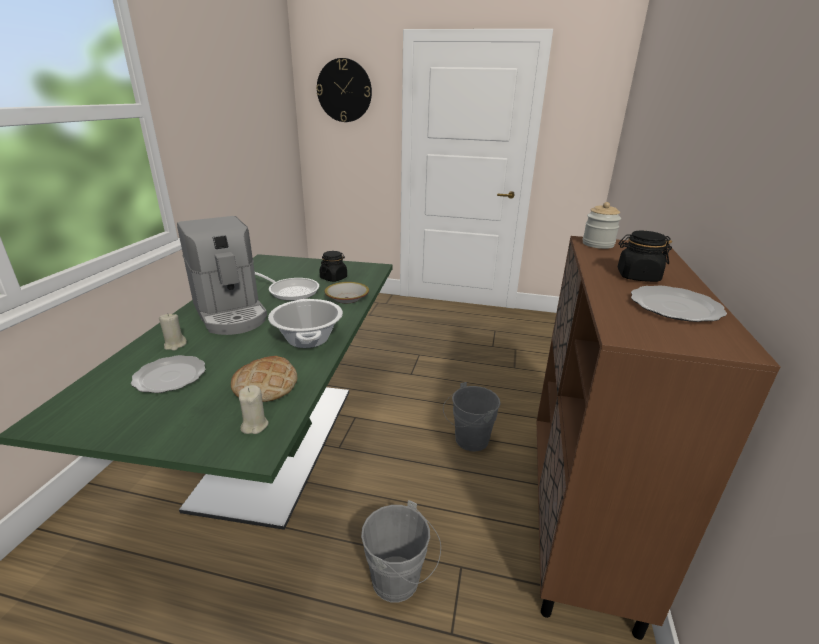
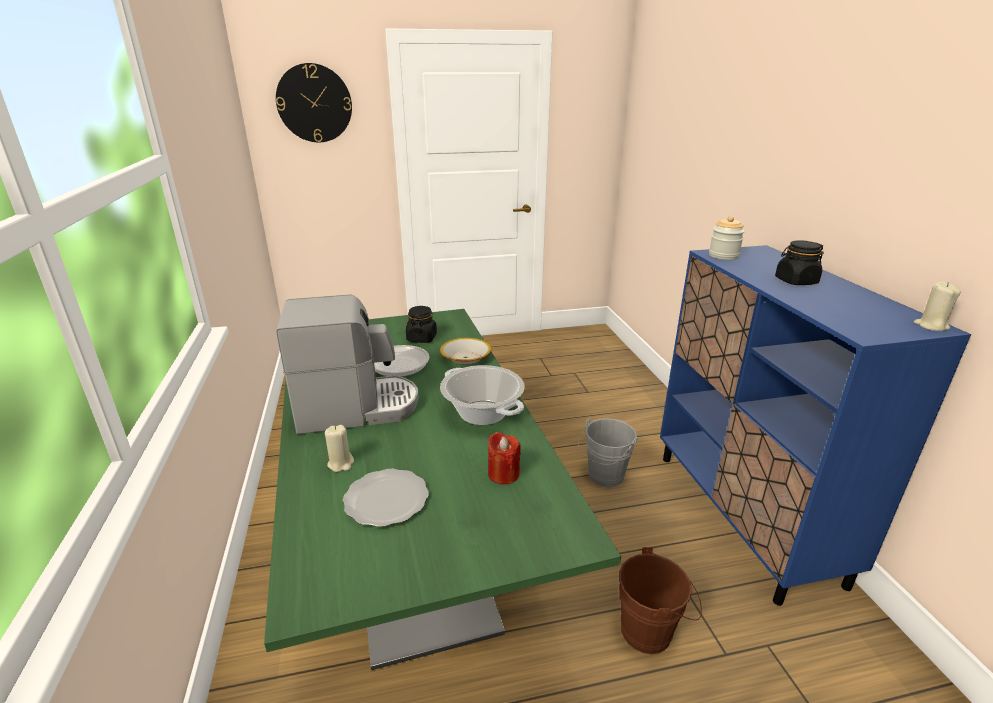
camera: 25 degrees left, 0 degrees up
coffee machine [177,216,267,335] -> coffee machine turned 45 degrees counterclockwise [276,294,419,434]
bread [231,356,297,402] -> red candle [488,432,521,484]
beige candle [239,385,269,434] -> beige candle moved to [913,282,961,331]
grey bucket [361,500,441,603] -> brown bucket [619,547,702,654]
brown cabinet [537,236,781,640] -> blue cabinet [660,245,971,606]
plate [631,285,727,322] -> none

